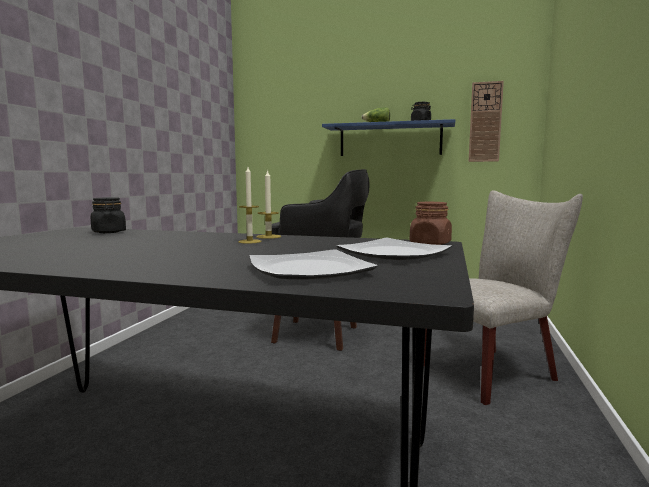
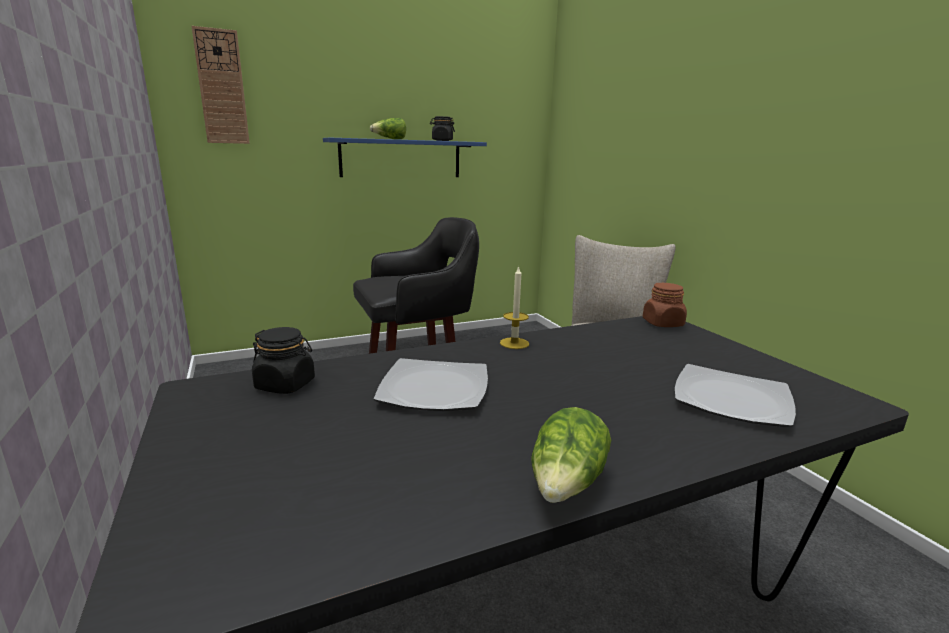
camera: 40 degrees left, 10 degrees up
candle [238,167,261,244] -> none
plate [337,238,452,260] -> plate moved to [374,358,488,411]
wall clock [469,81,504,162] -> wall clock moved to [192,26,250,144]
none -> lettuce [531,407,611,503]

